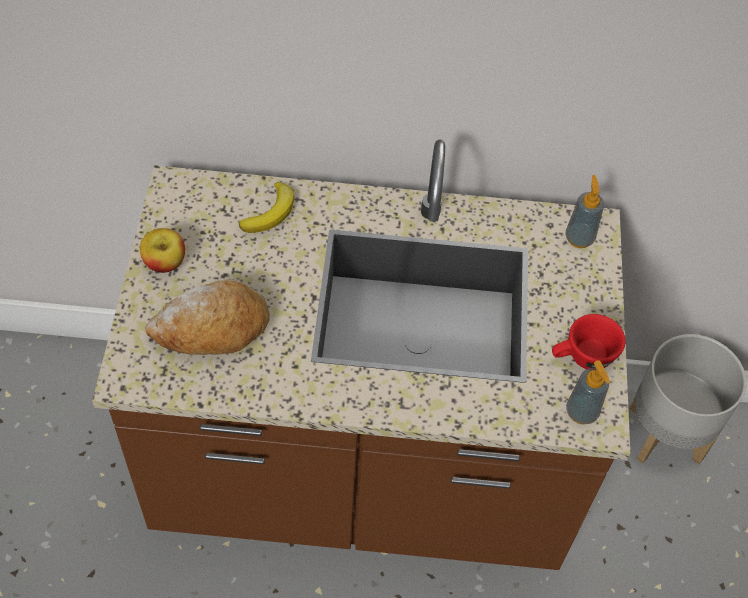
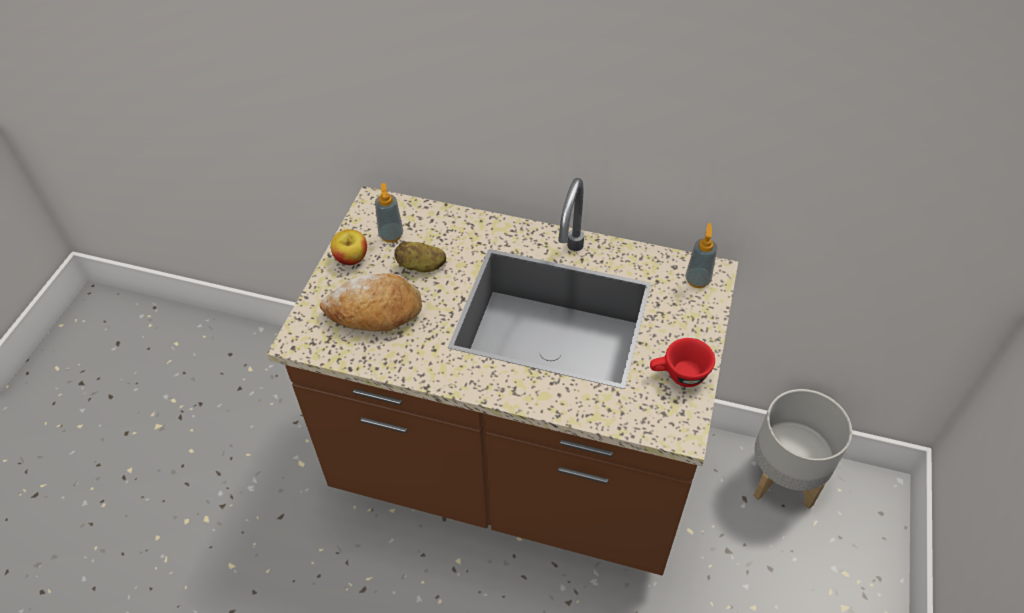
camera: 15 degrees right, 5 degrees down
banana [239,182,294,233] -> none
soap dispenser [566,360,610,424] -> soap dispenser moved to [375,183,403,243]
none -> potato [394,242,446,273]

